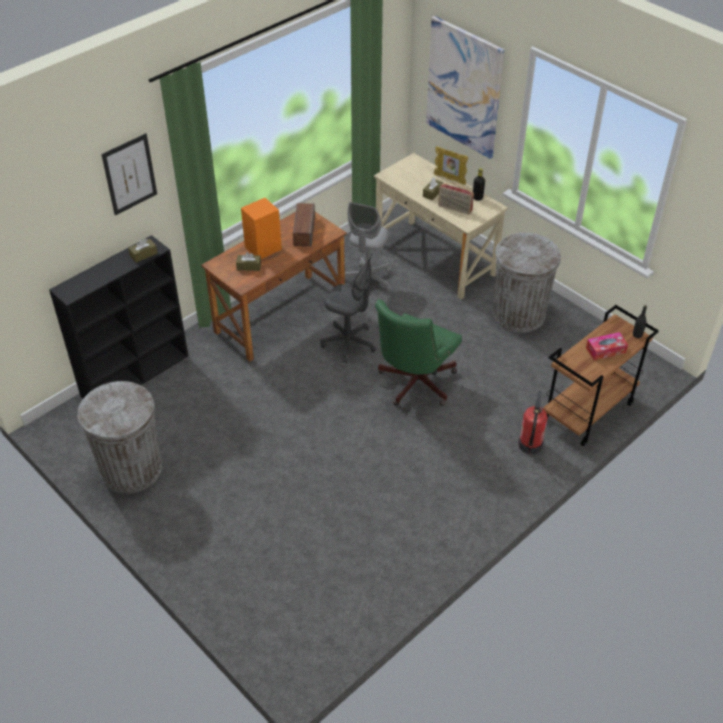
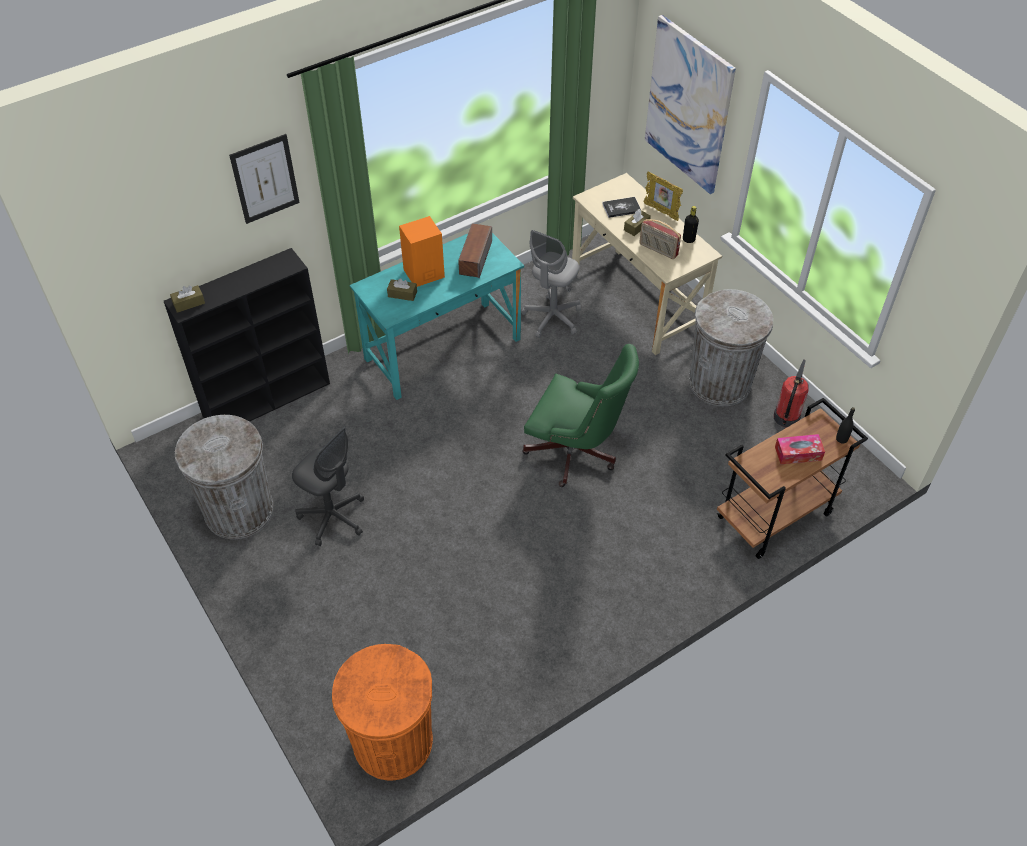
camera: 10 degrees right, 5 degrees up
brown tissue box [128,238,158,263] -> brown tissue box moved to [170,285,205,313]
brown desk [201,212,347,361] -> turquoise desk [350,233,524,400]
grey office chair [321,253,376,363] -> grey office chair moved to [292,427,364,546]
green office chair [375,299,462,406] -> green office chair turned 105 degrees counterclockwise [522,344,639,487]
fire extinguisher [518,390,548,454] -> fire extinguisher moved to [774,359,809,427]
none -> orange trash can [332,644,433,781]
none -> book [602,197,641,218]

